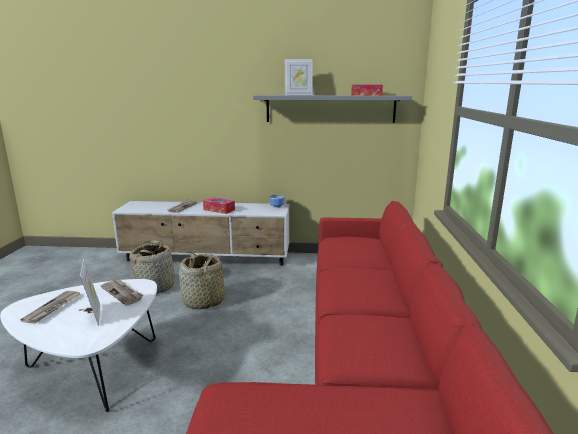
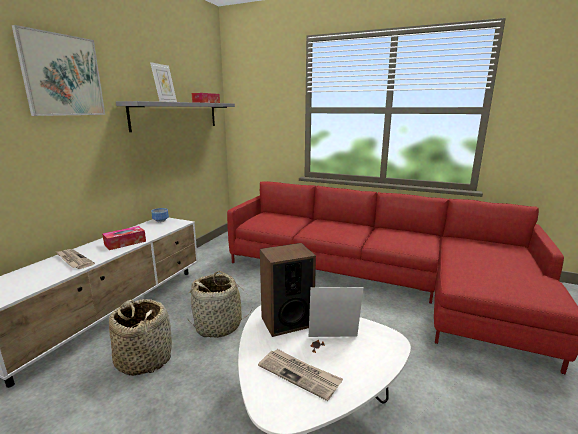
camera: 70 degrees left, 0 degrees up
newspaper [101,280,143,306] -> speaker [260,243,316,337]
none -> picture [11,25,105,116]

